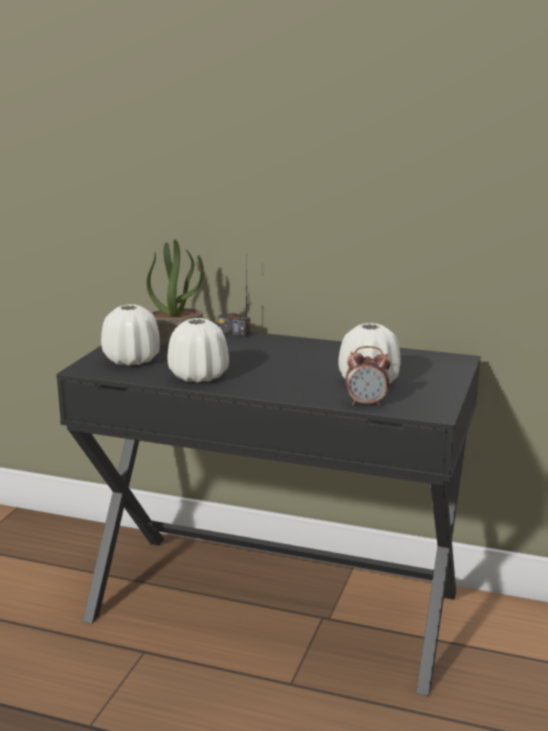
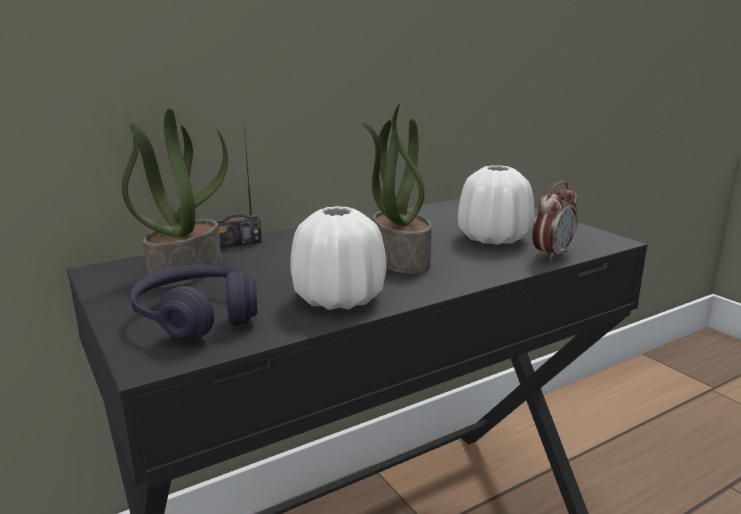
camera: 50 degrees left, 0 degrees up
white vase [101,304,160,366] -> purple headphones [131,265,258,342]
none -> potted plant [361,103,432,274]

